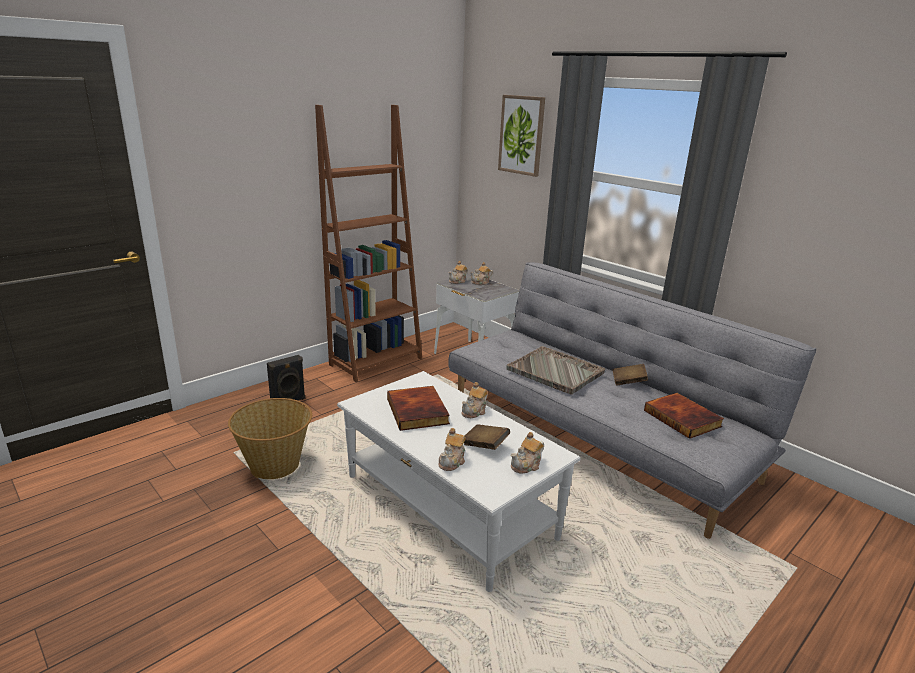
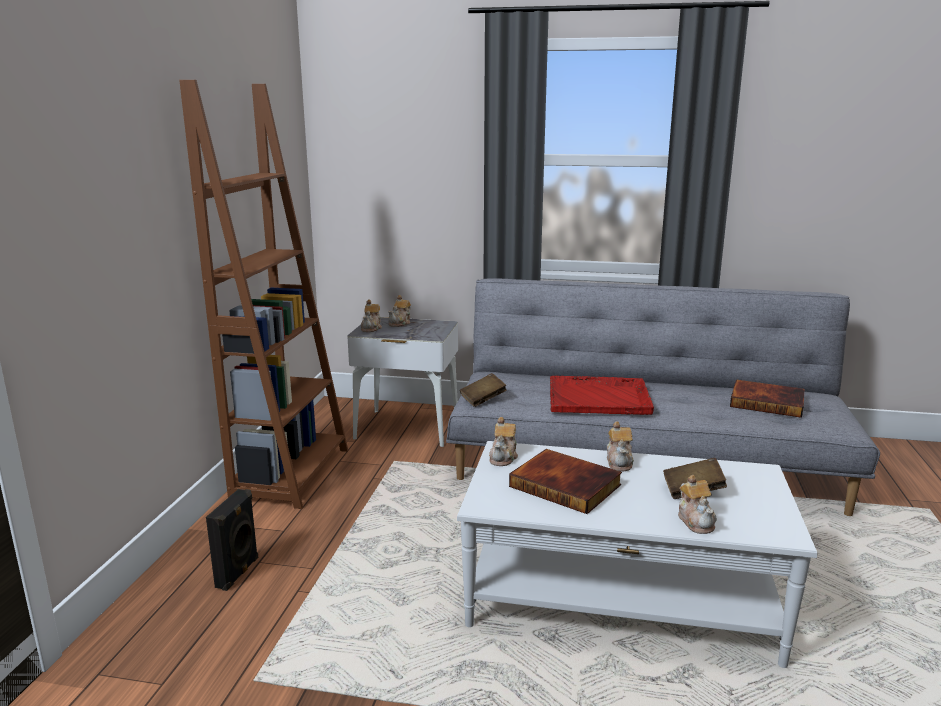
camera: 35 degrees left, 5 degrees down
basket [228,398,312,479] -> none
picture [498,95,545,177] -> none
grey tray [507,346,605,395] -> red tray [550,376,654,415]
teapot [511,432,544,474] -> teapot moved to [489,417,518,466]
brown book [612,364,648,385] -> brown book moved to [460,373,507,407]

